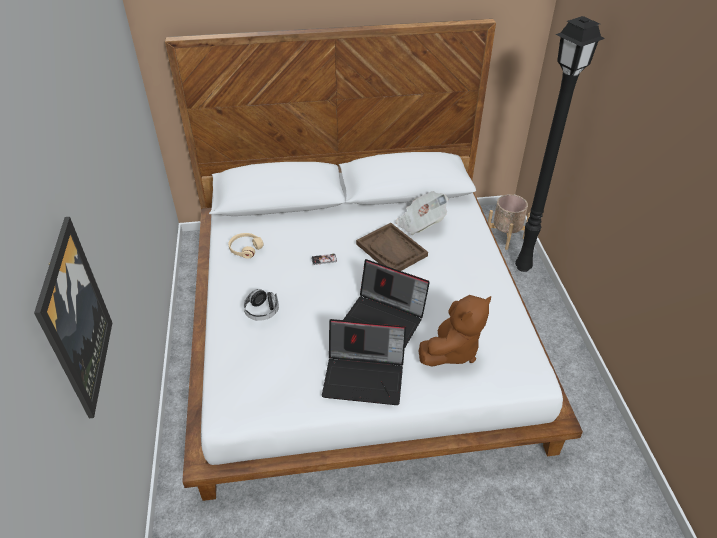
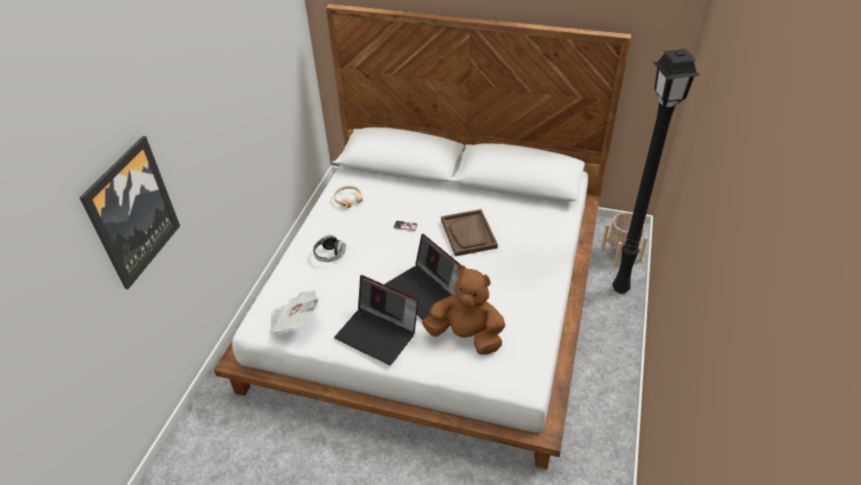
camera: 25 degrees right, 0 degrees up
newspaper [396,191,449,235] -> newspaper moved to [271,290,319,335]
brown plush toy [419,295,491,367] -> brown plush toy turned 135 degrees counterclockwise [422,266,505,355]

